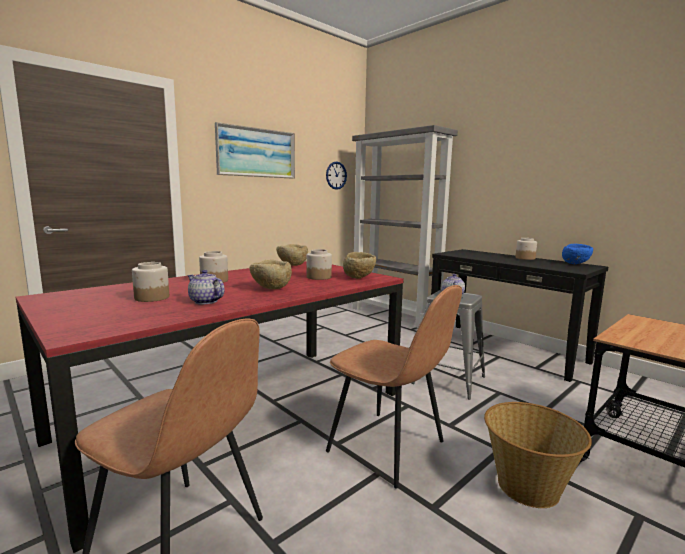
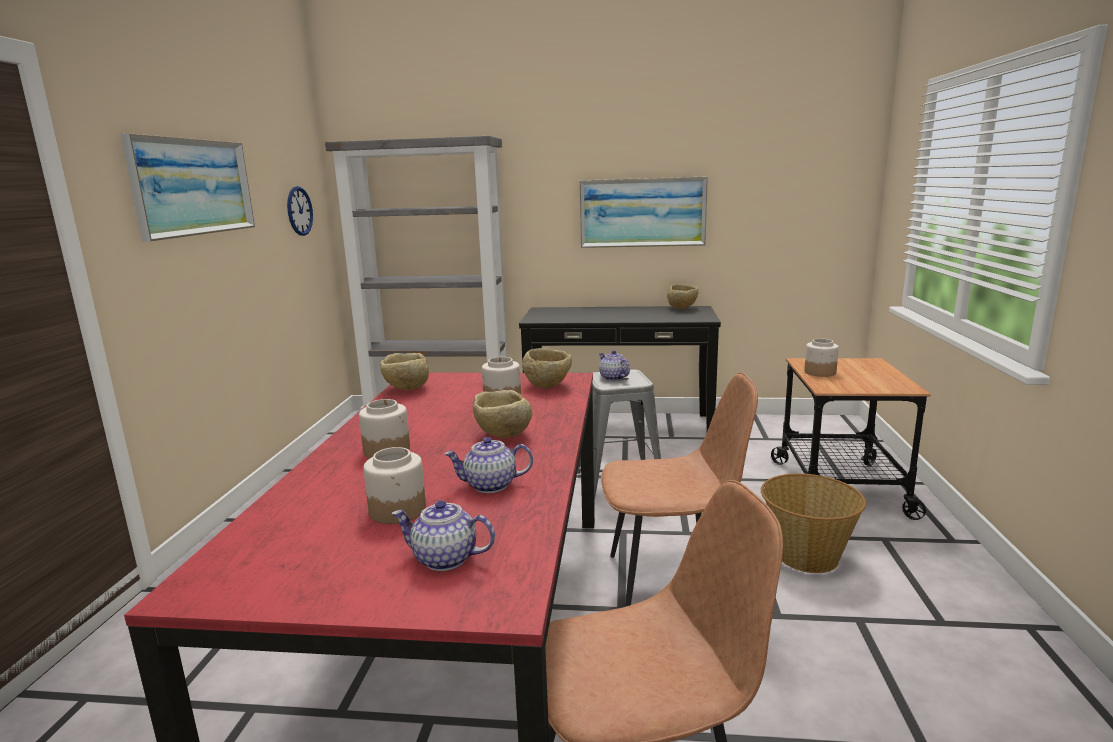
camera: 40 degrees left, 5 degrees up
jar [515,238,537,260] -> jar moved to [804,339,839,377]
blue bowl [562,244,593,264] -> beige bowl [667,284,698,309]
none -> teapot [391,500,495,571]
none -> picture [580,176,708,248]

